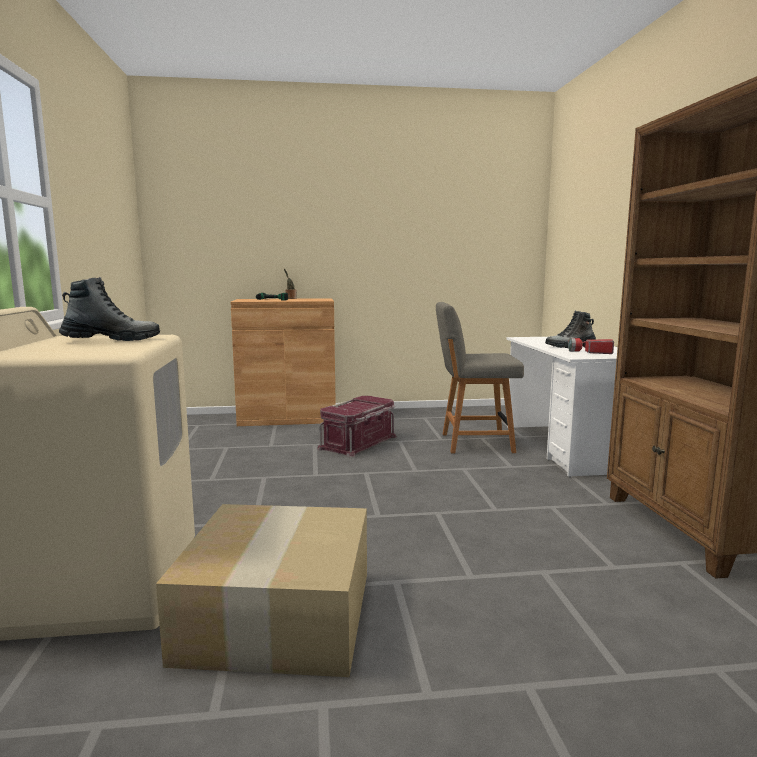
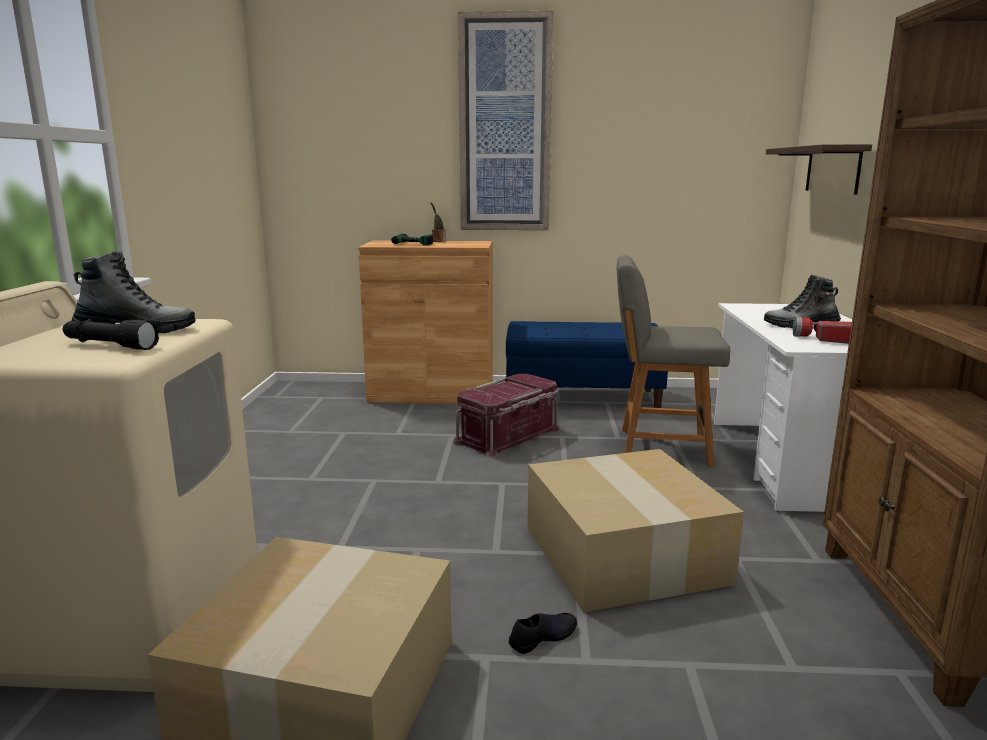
camera: 10 degrees right, 5 degrees up
none -> black flashlight [63,319,159,350]
none -> picture [458,10,554,230]
none -> blue bench [506,321,668,408]
none -> black shoe [509,613,577,654]
none -> cardboard box [527,449,744,612]
none -> shelf [766,144,872,195]

